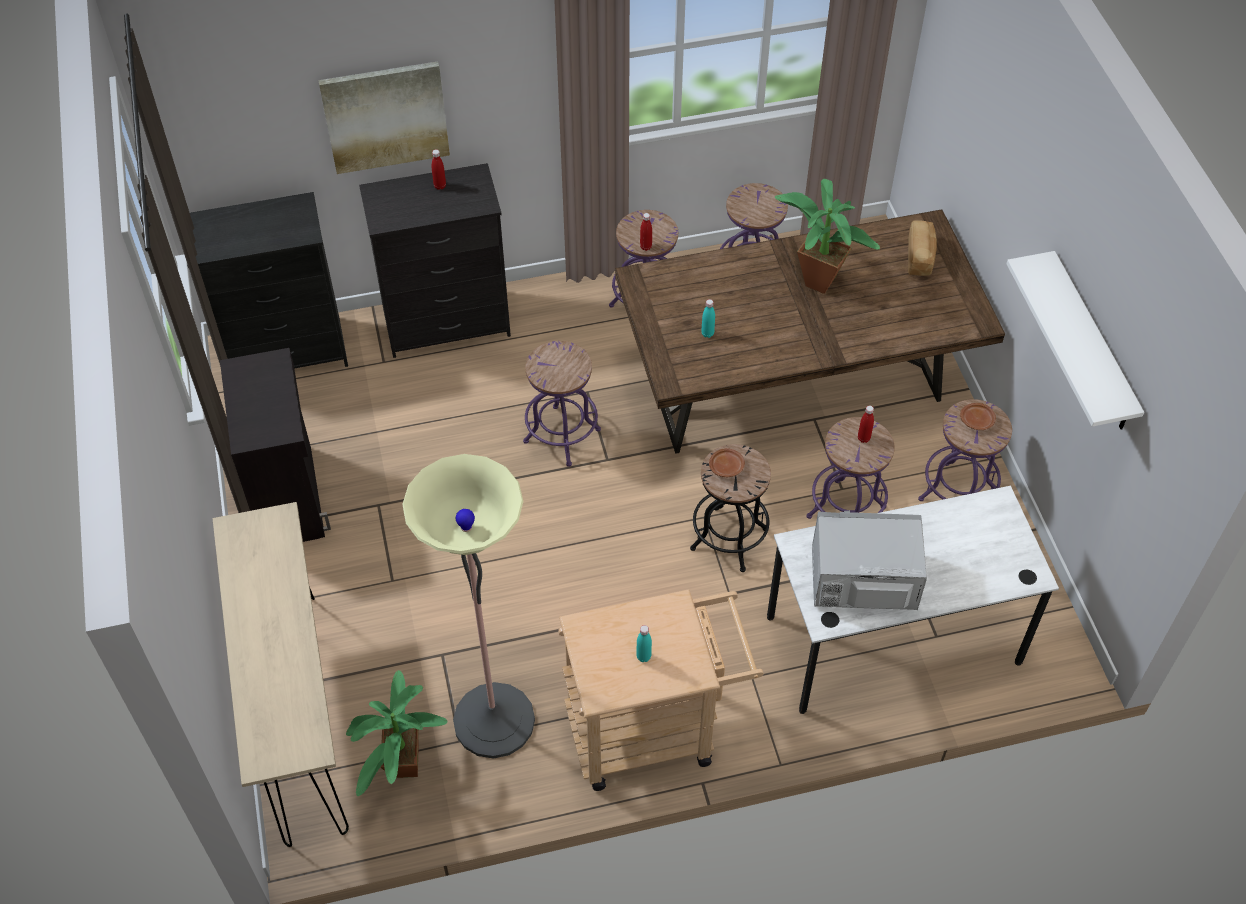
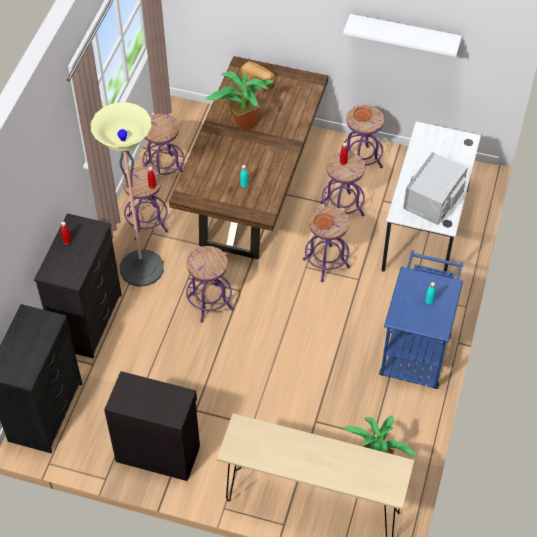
camera: 60 degrees left, 0 degrees up
picture [318,61,450,174] -> none
floor lamp [402,454,535,759] -> floor lamp moved to [91,102,164,287]
beige cart [558,589,764,791] -> blue cart [379,250,463,389]
black stool [690,444,771,572] -> purple stool [303,206,350,282]

